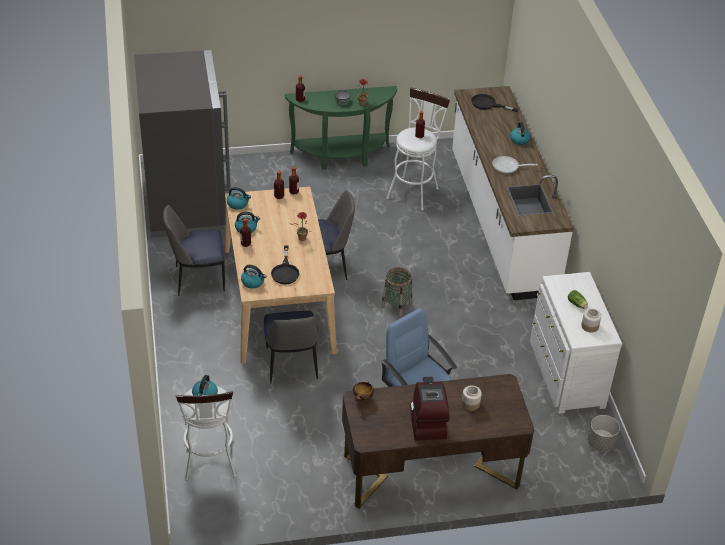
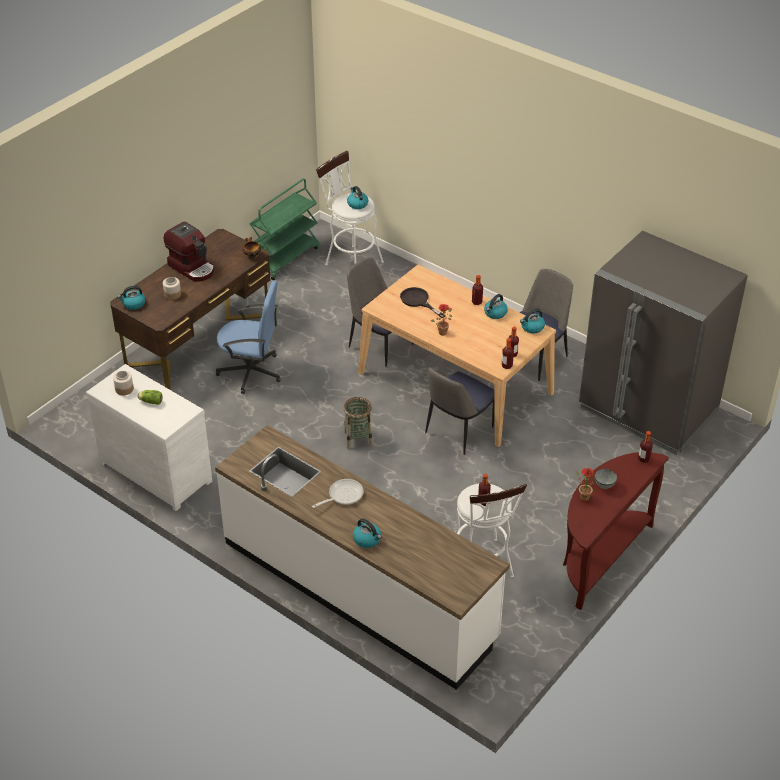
camera: 140 degrees right, 0 degrees up
kettle [241,265,267,288] -> kettle moved to [118,286,145,310]
green console table [285,86,397,170] -> brown console table [563,452,669,610]
black frying pan [471,94,519,112] -> none
grey planter [587,415,620,452] -> none
none -> green cart [250,178,319,280]

